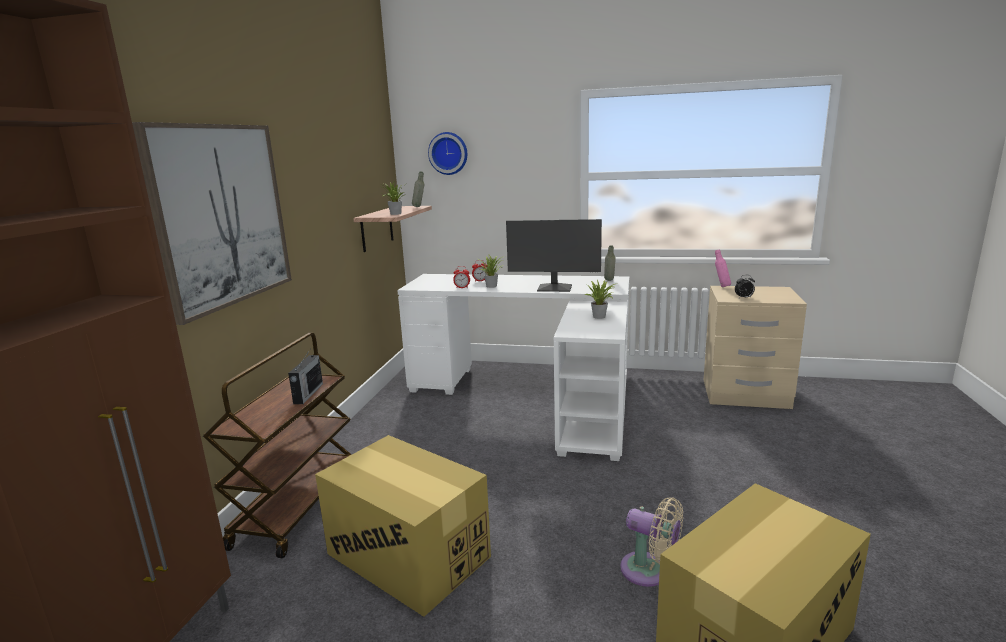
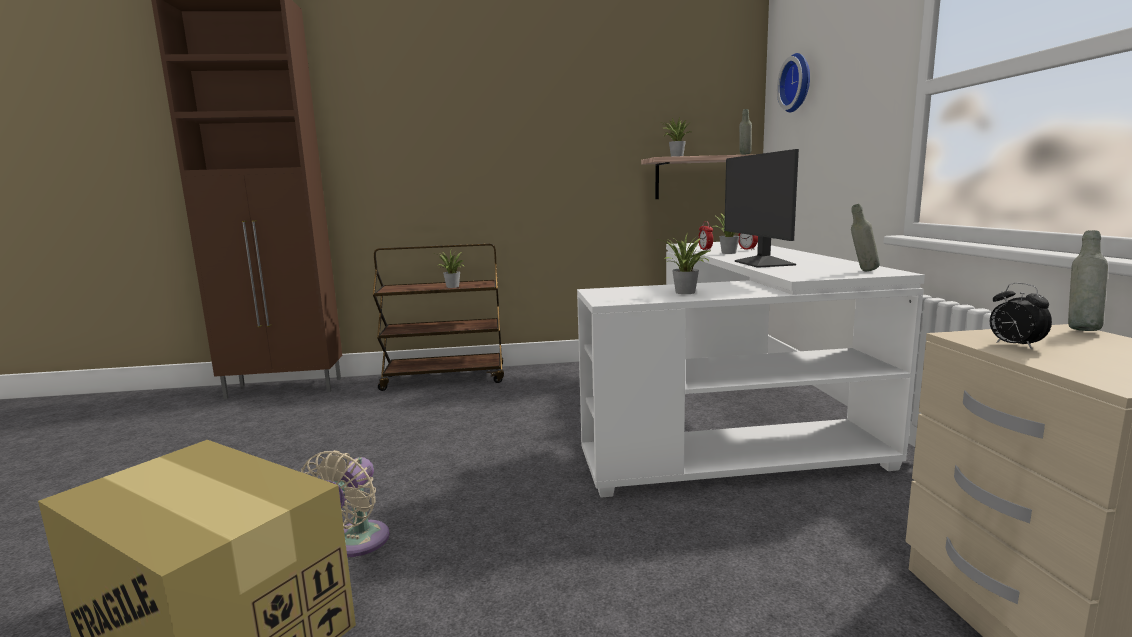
camera: 70 degrees right, 5 degrees down
picture [132,122,292,325] -> none
radio [288,350,323,404] -> potted plant [431,251,464,288]
cardboard box [315,435,491,617] -> none
pink bottle [715,250,731,287] -> grey bottle [1068,230,1108,331]

